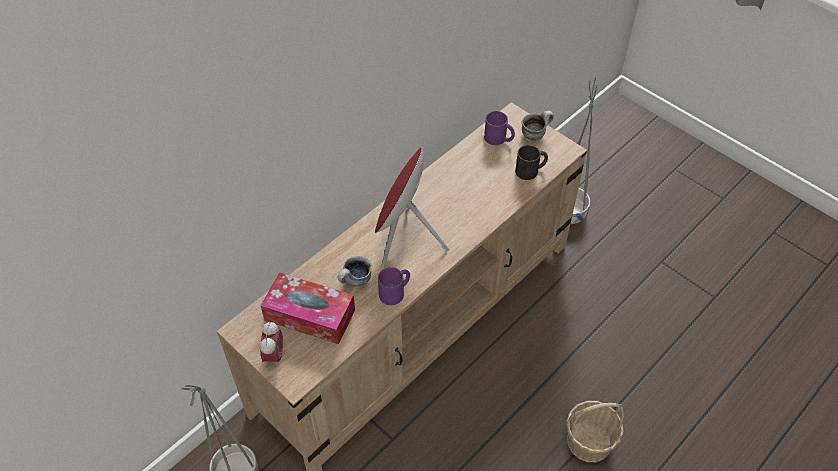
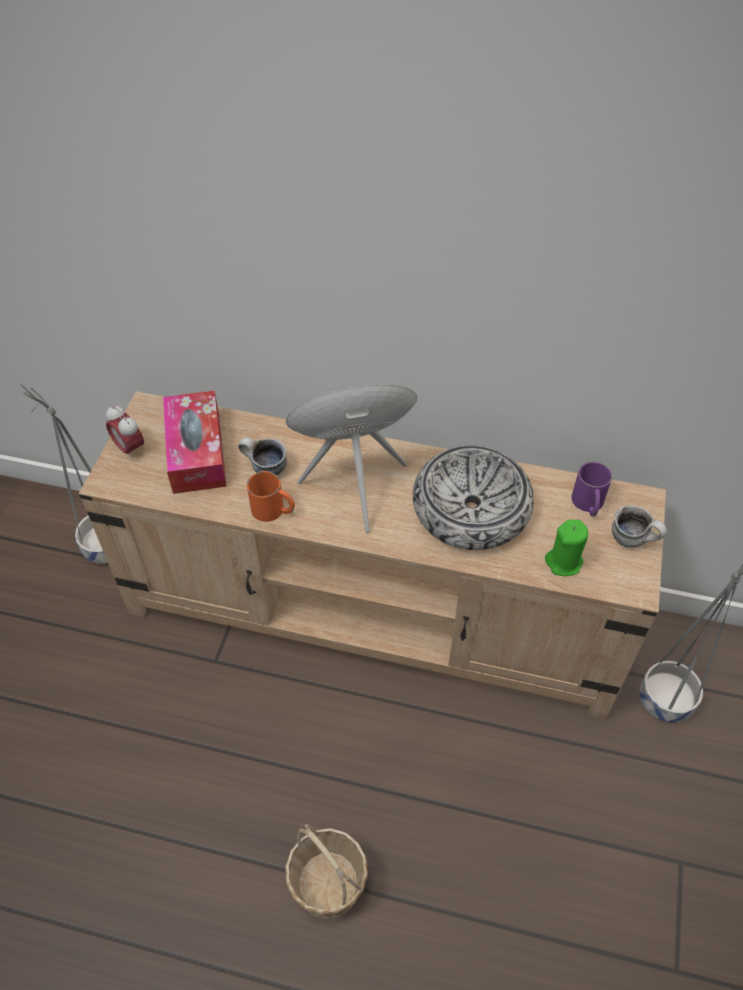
camera: 60 degrees right, 0 degrees up
alarm clock [260,322,283,366] -> alarm clock turned 75 degrees clockwise [106,405,144,460]
purple mug [378,267,410,305] -> orange mug [247,471,295,522]
black mug [515,145,548,180] -> green candle [545,519,588,576]
none -> bowl [413,445,534,550]

